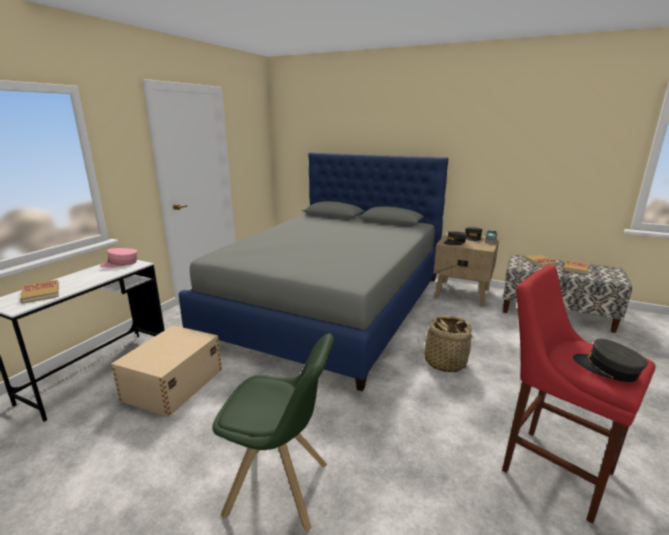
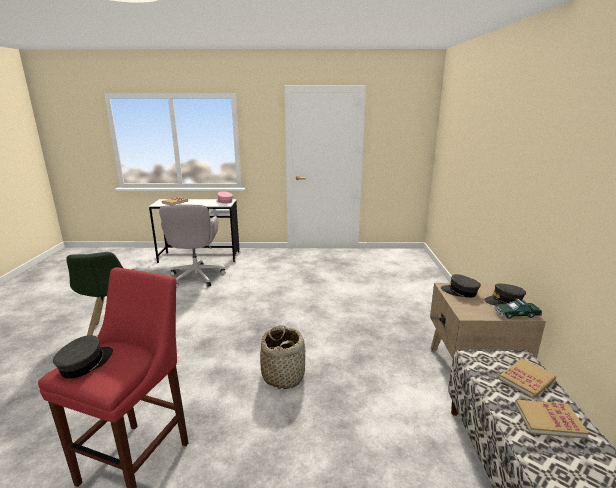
camera: 65 degrees right, 0 degrees up
beige storage box [111,325,222,417] -> grey office chair [159,205,225,288]
grey bed [179,152,448,391] -> none

